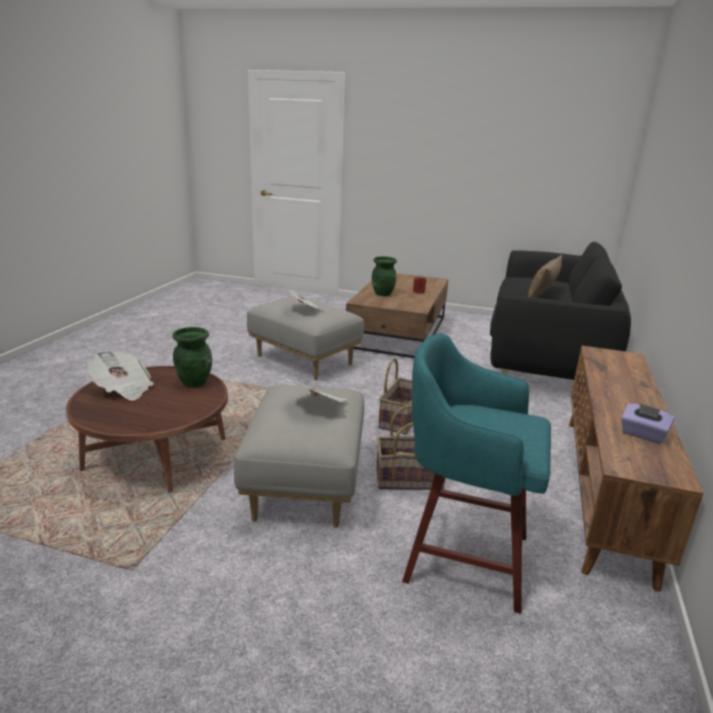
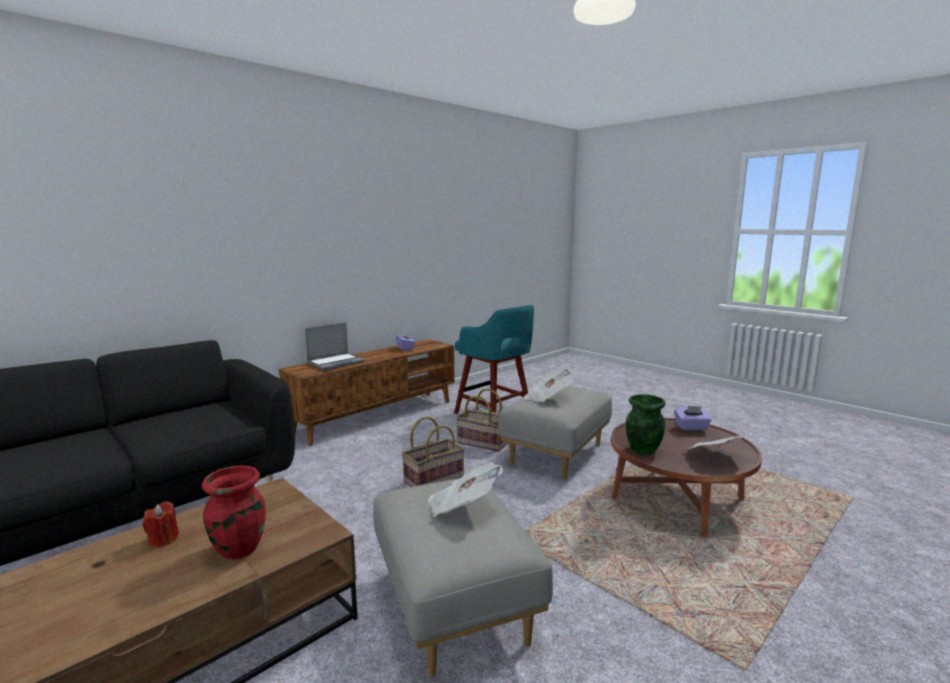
camera: 150 degrees left, 10 degrees down
green vase [372,256,397,296] -> red vase [202,465,266,560]
brown pillow [528,255,562,297] -> none
none -> laptop [305,322,365,371]
none -> purple tissue box [674,406,712,430]

